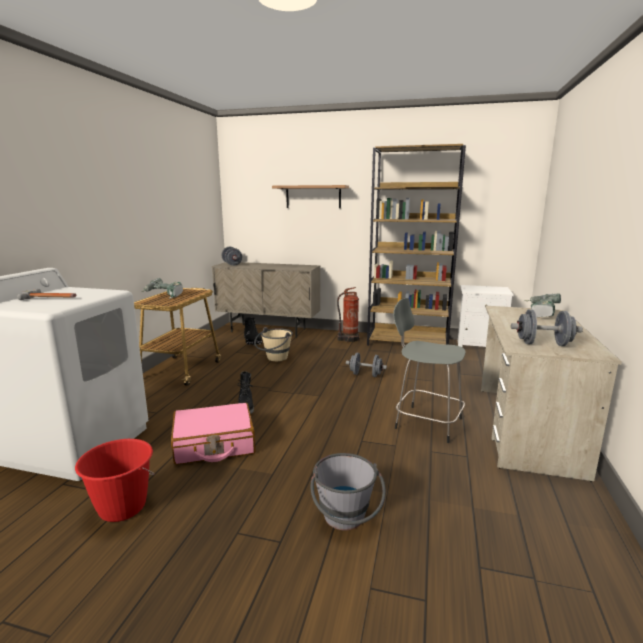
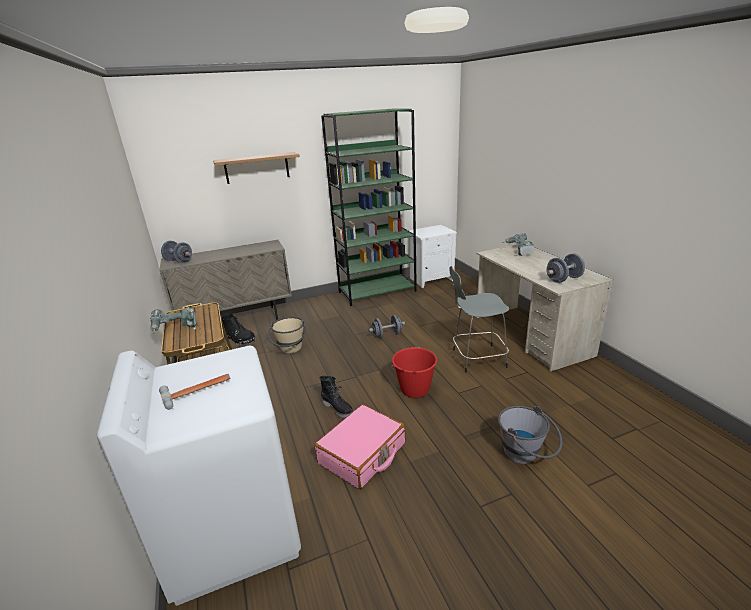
camera: 35 degrees left, 10 degrees up
red bucket [75,439,154,522] -> red bucket moved to [391,347,437,398]
fire extinguisher [337,287,360,342] -> none
brown bookcase [367,144,466,346] -> green bookcase [321,108,417,306]

